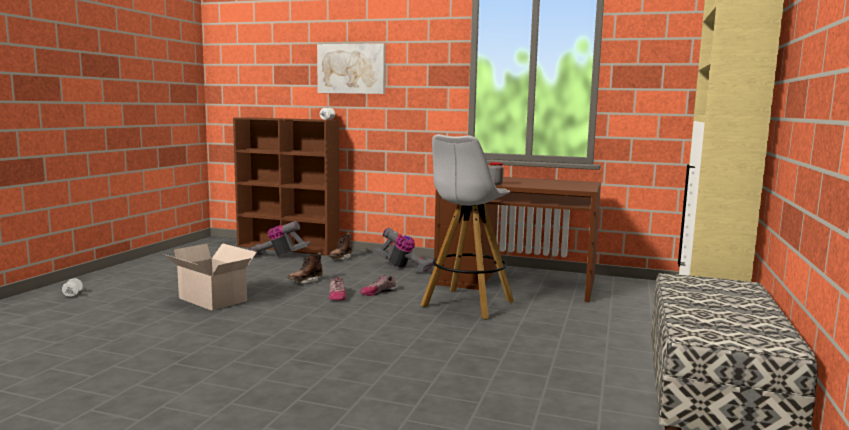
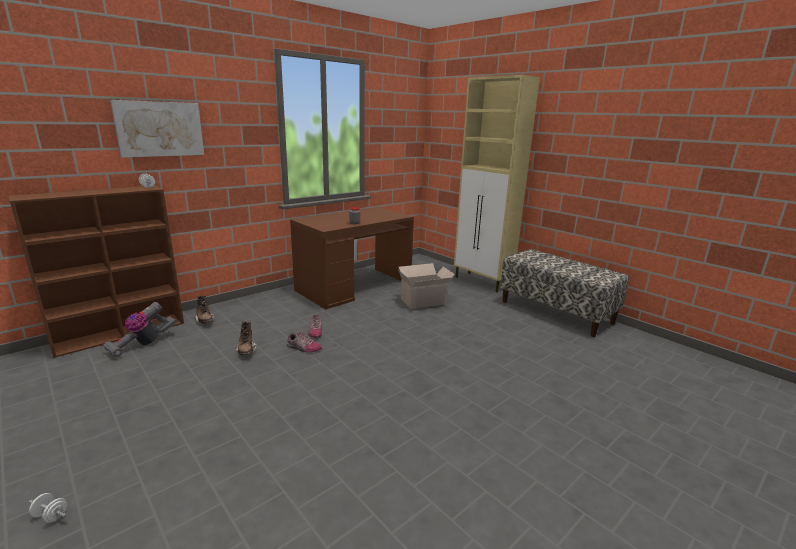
camera: 60 degrees left, 10 degrees up
cardboard box [164,243,257,311] -> cardboard box moved to [398,263,455,309]
vacuum cleaner [372,227,434,273] -> none
white stool [421,134,514,319] -> none

